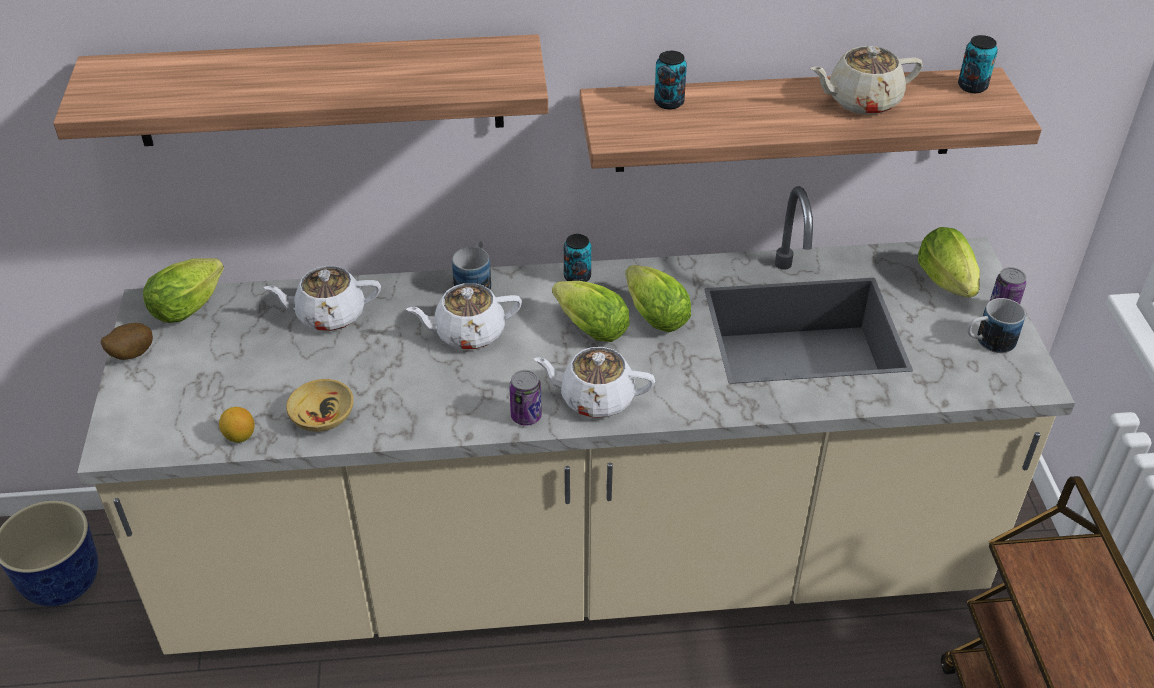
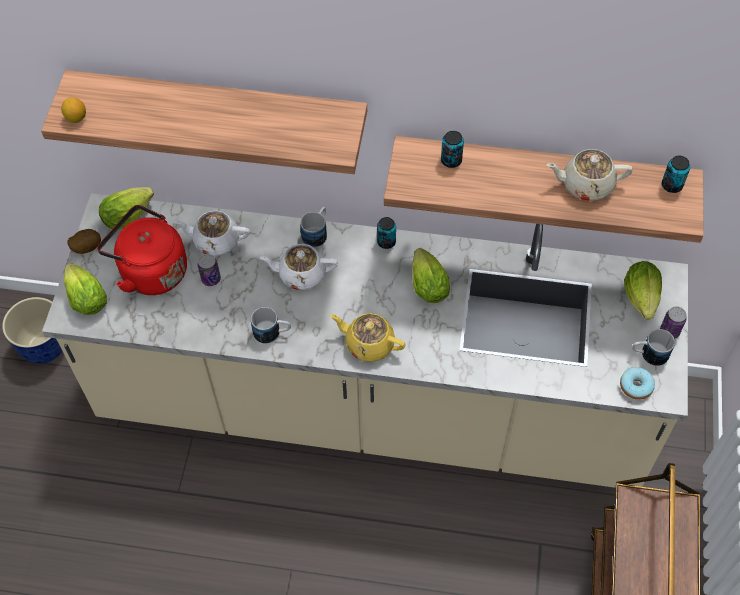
camera: 15 degrees right, 15 degrees up
lemon [219,407,255,443] -> lemon moved to [61,98,86,123]
beige bowl [286,379,354,432] -> none
can [509,370,542,426] -> can moved to [198,254,221,286]
white teapot [534,347,655,418] -> yellow teapot [330,313,405,362]
lettuce [552,281,630,342] -> lettuce moved to [64,263,107,315]
none -> red kettle [97,205,187,295]
none -> mug [251,307,291,344]
none -> donut [620,367,655,400]

